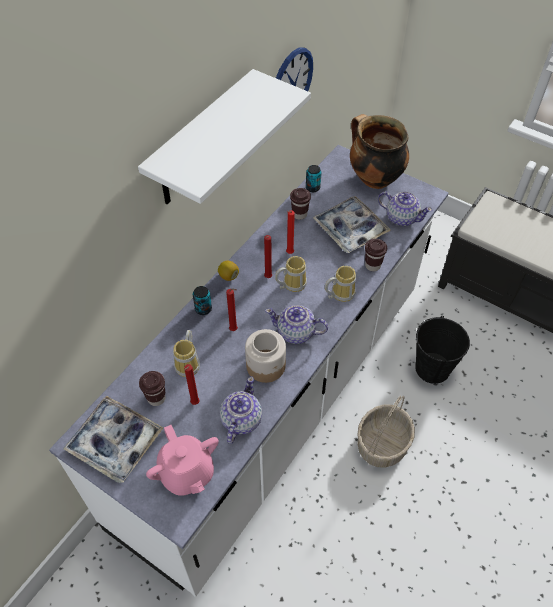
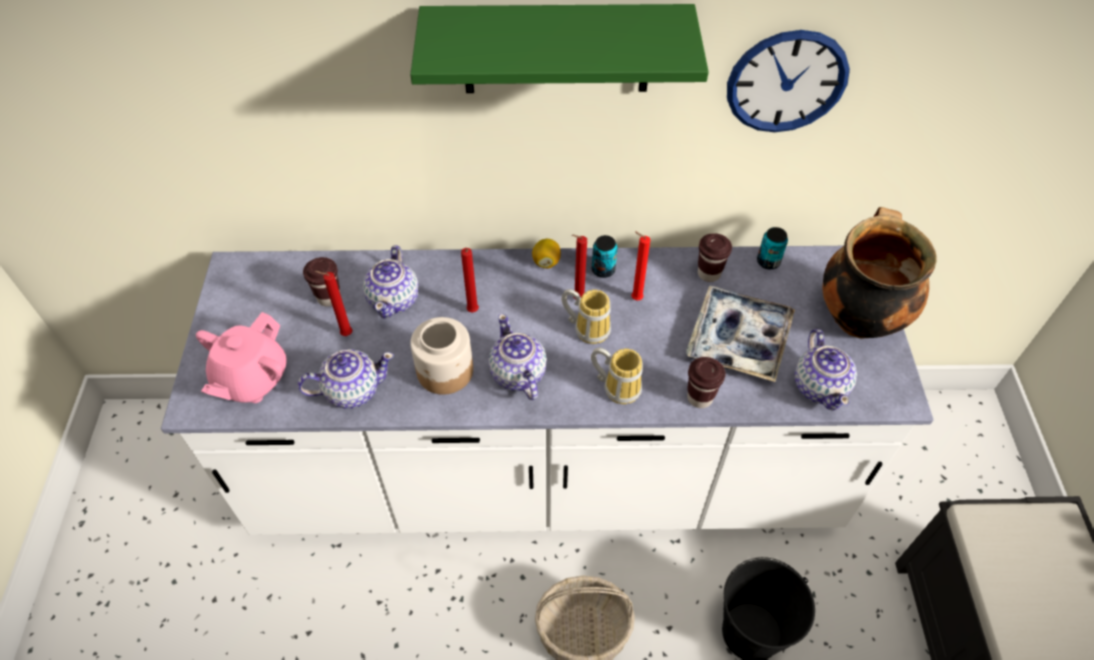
camera: 55 degrees right, 0 degrees up
tray [63,396,163,483] -> none
white shelf [138,69,311,204] -> green shelf [410,4,709,93]
mug [173,330,200,377] -> teapot [363,245,419,319]
can [193,286,212,315] -> can moved to [592,235,618,278]

